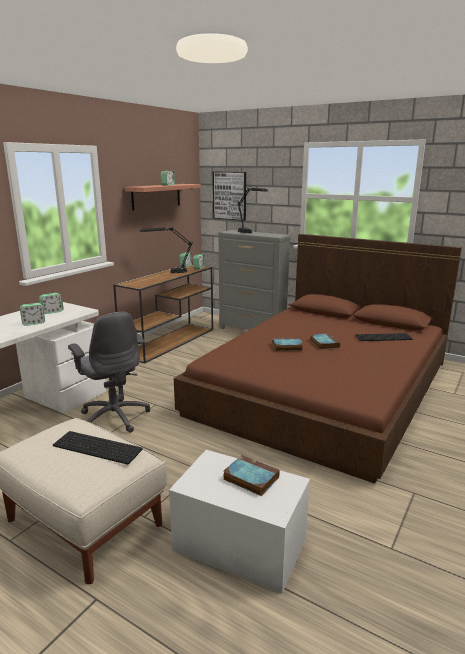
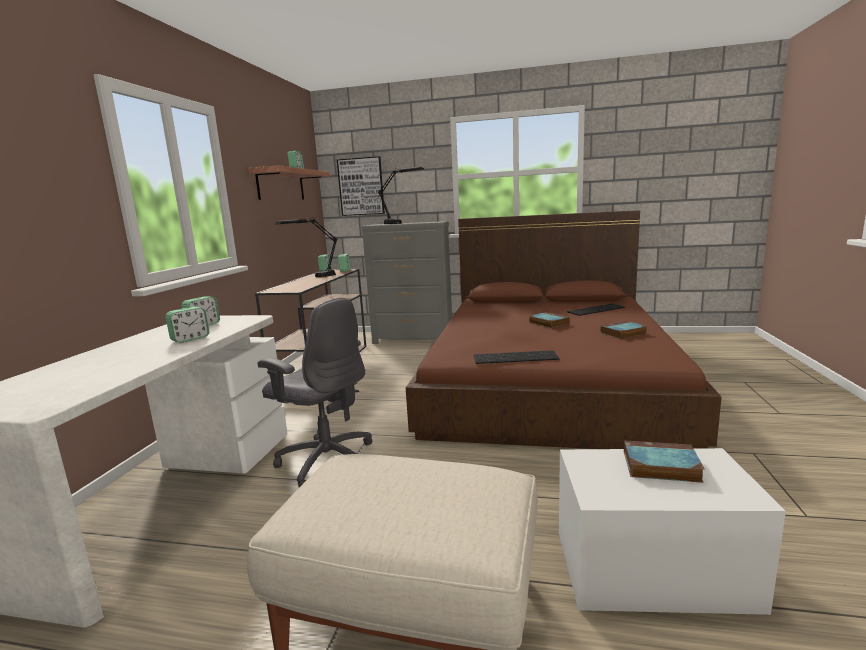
camera: 20 degrees left, 5 degrees down
keyboard [53,431,143,465] -> keyboard moved to [474,350,559,364]
book [273,337,303,351] -> book moved to [601,321,647,339]

